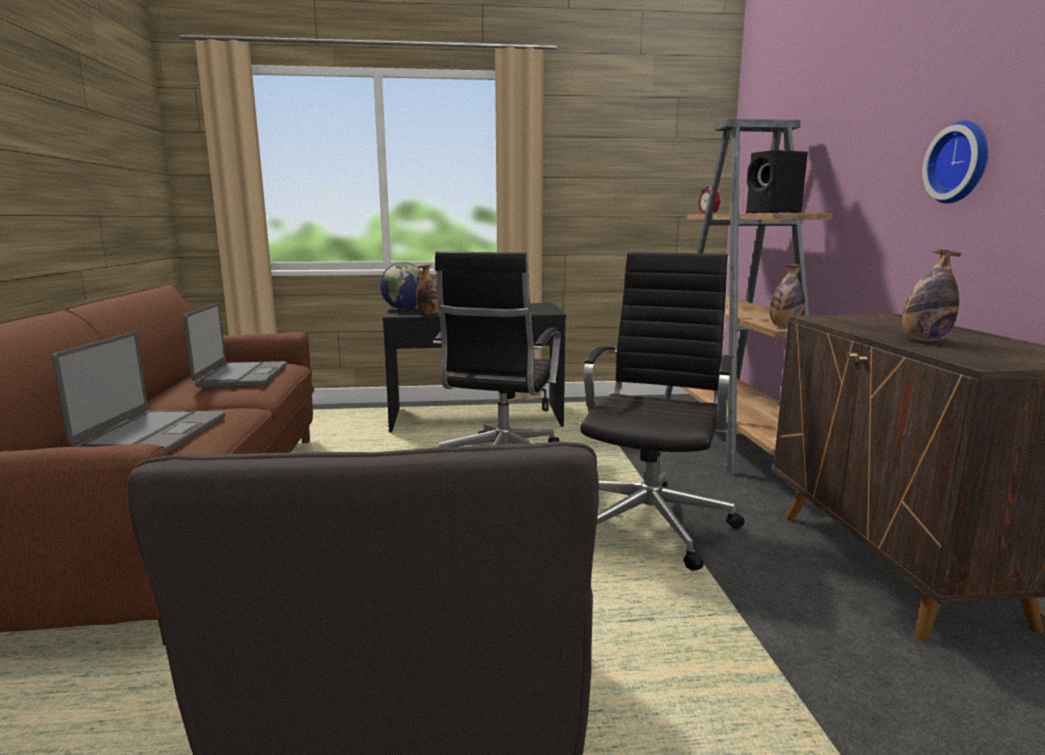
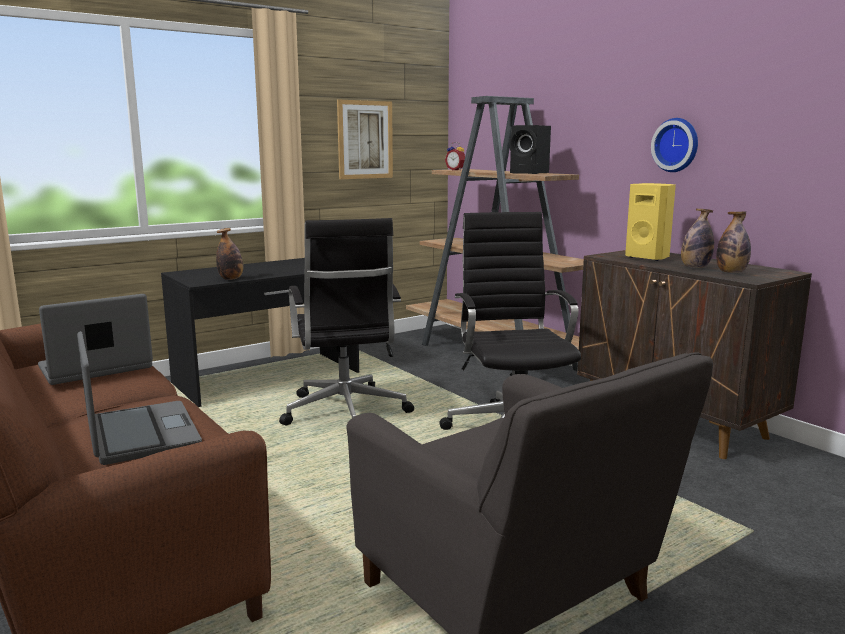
camera: 30 degrees left, 0 degrees up
laptop [183,303,287,387] -> laptop turned 90 degrees counterclockwise [38,294,153,385]
globe [380,262,422,310] -> none
bottle [770,264,805,327] -> bottle moved to [716,211,751,273]
none -> picture [337,99,393,179]
none -> yellow speaker [625,183,676,261]

